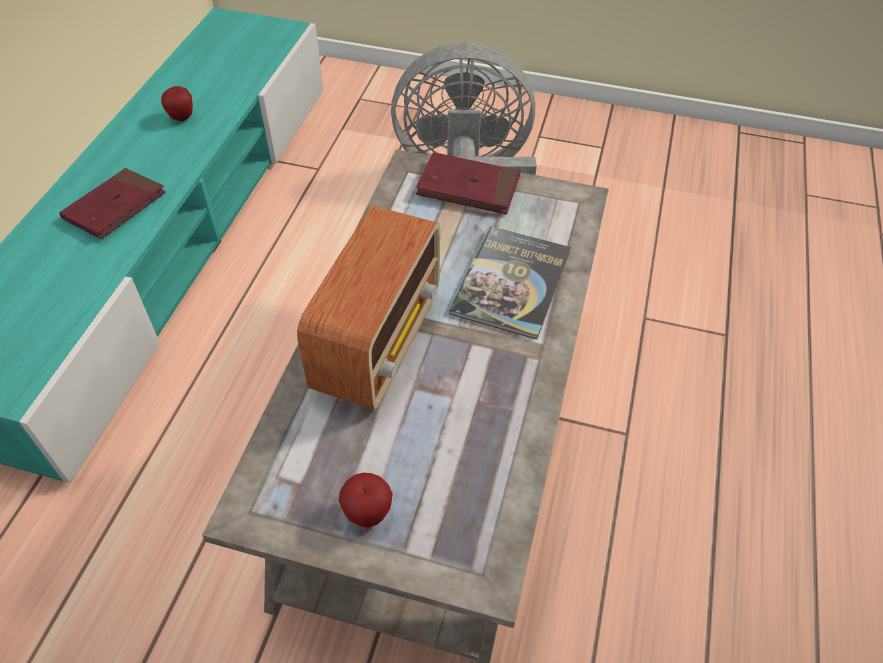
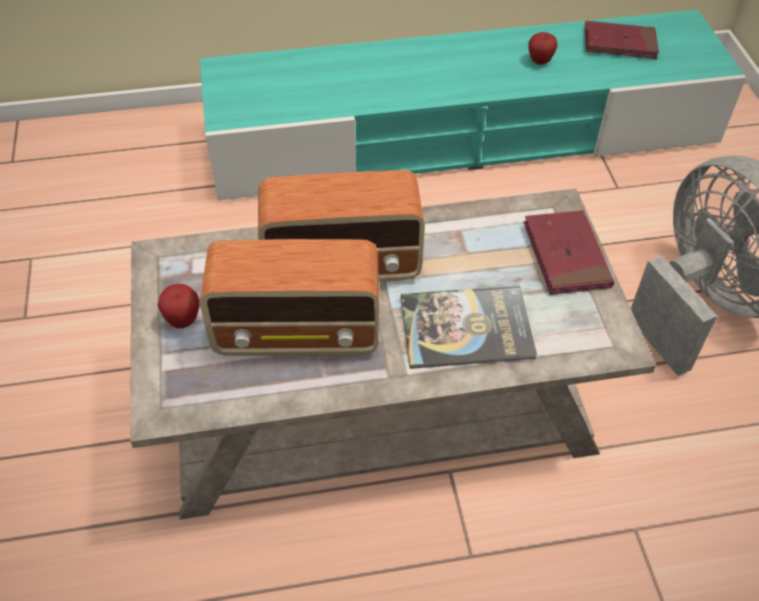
camera: 65 degrees right, 0 degrees up
red book [59,168,166,239] -> red book moved to [585,21,659,59]
none -> radio [200,239,379,356]

